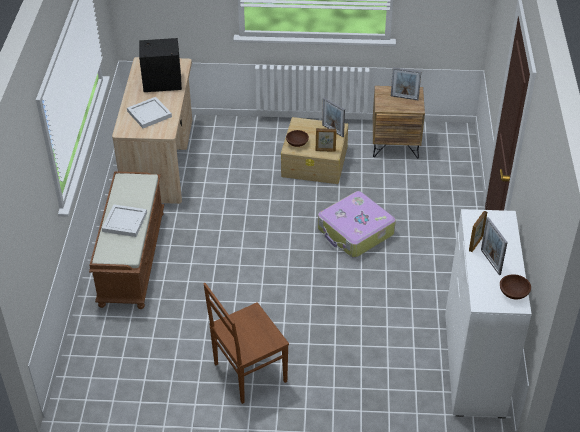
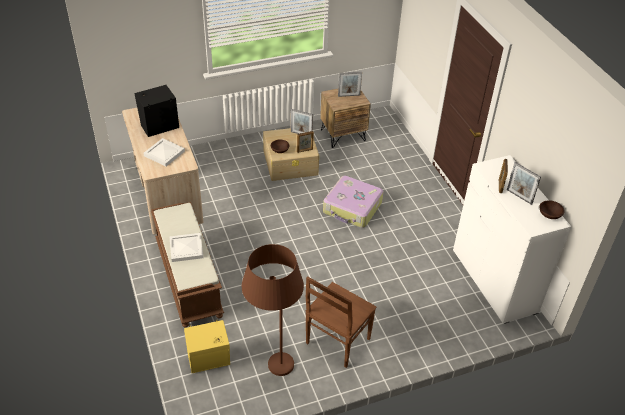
camera: 25 degrees left, 0 degrees up
none -> yellow speaker [184,320,230,373]
none -> brown floor lamp [242,244,304,376]

